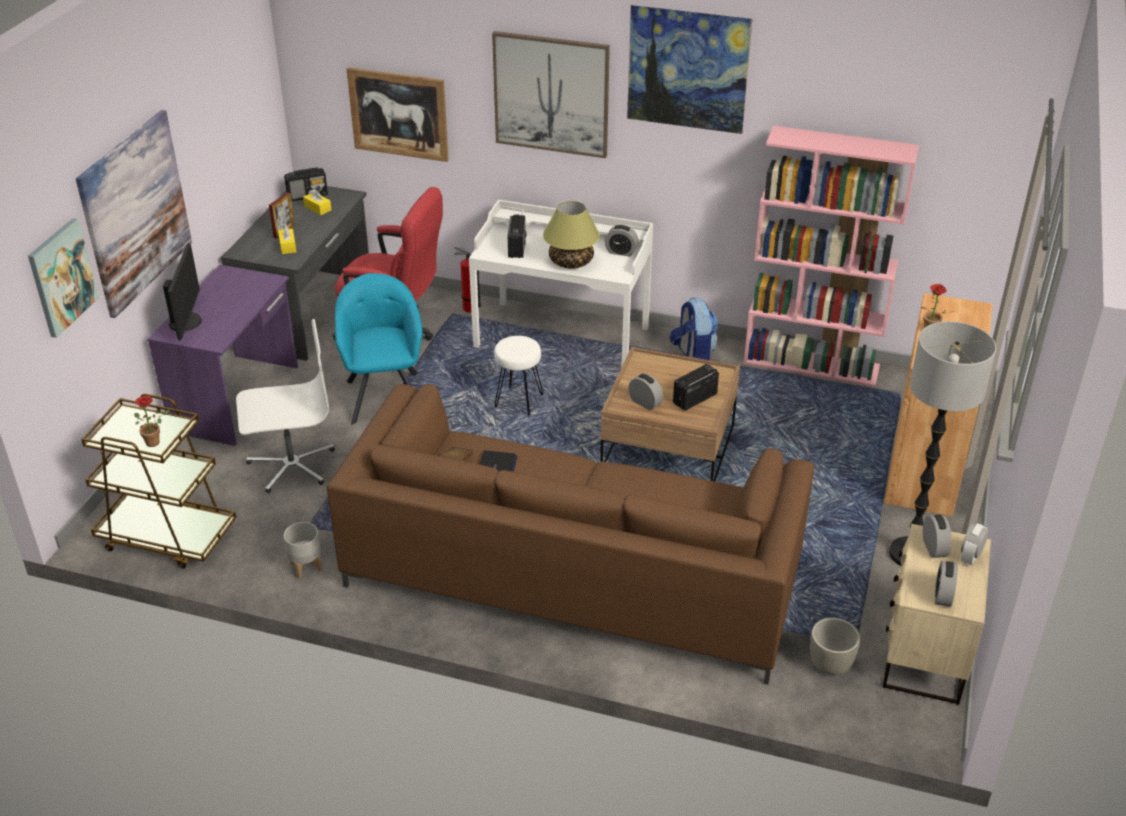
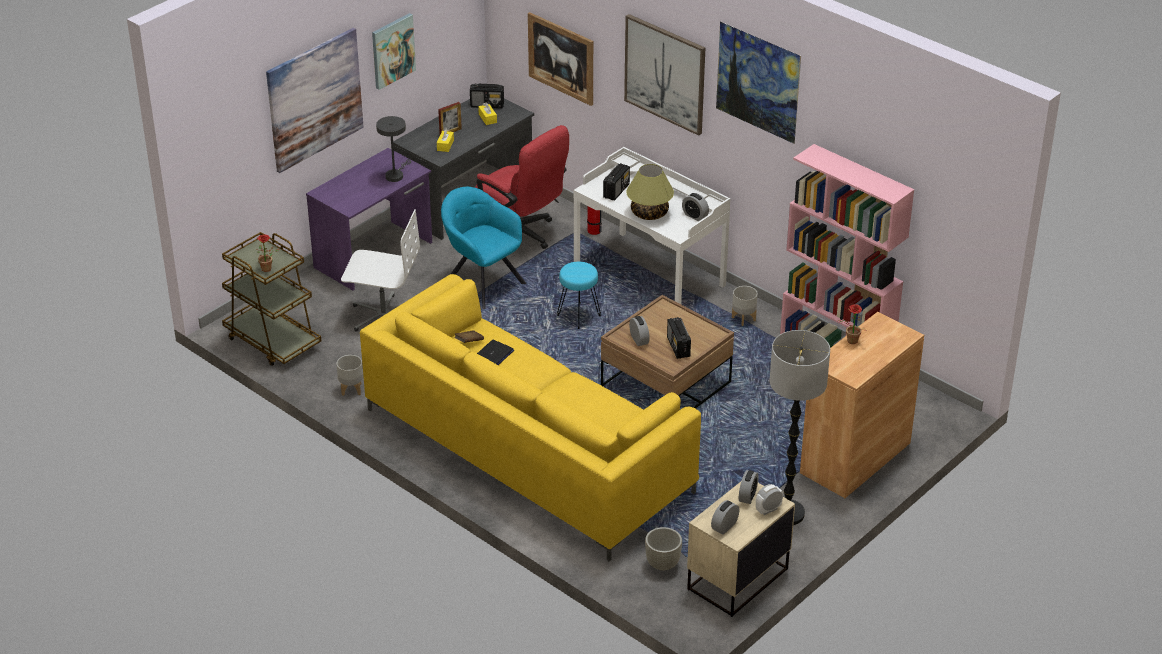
camera: 25 degrees right, 0 degrees up
picture [28,218,99,338] -> picture moved to [372,13,416,90]
monitor [163,243,202,341] -> none
brown sofa [327,384,814,685] -> yellow sofa [360,274,701,561]
turquoise armchair [335,273,423,425] -> turquoise armchair turned 60 degrees counterclockwise [441,187,527,309]
white stool [494,336,543,415] -> turquoise stool [557,262,601,329]
backpack [670,297,718,360] -> grey planter [732,286,758,326]
radio [673,364,719,411] -> radio turned 90 degrees counterclockwise [667,317,691,359]
none -> grey table lamp [376,116,411,182]

